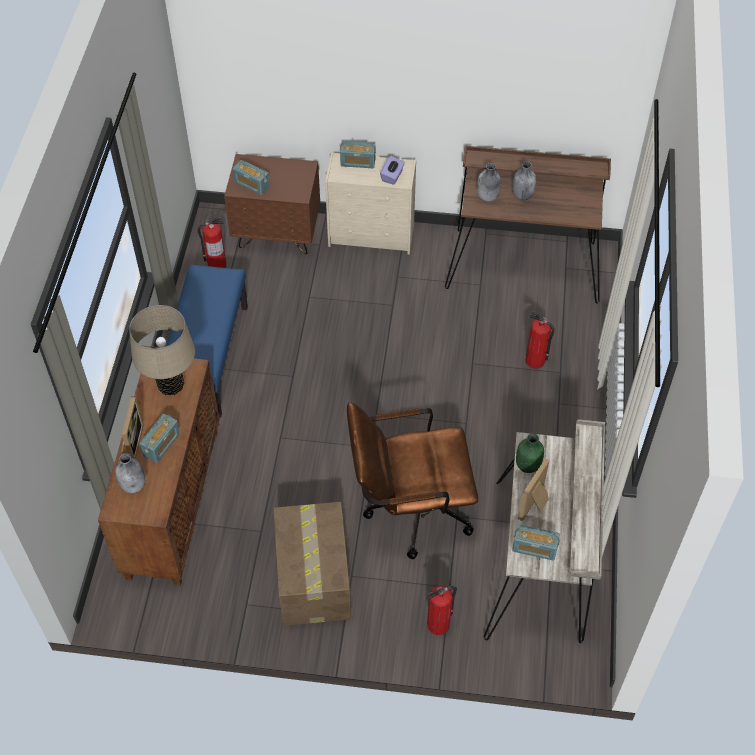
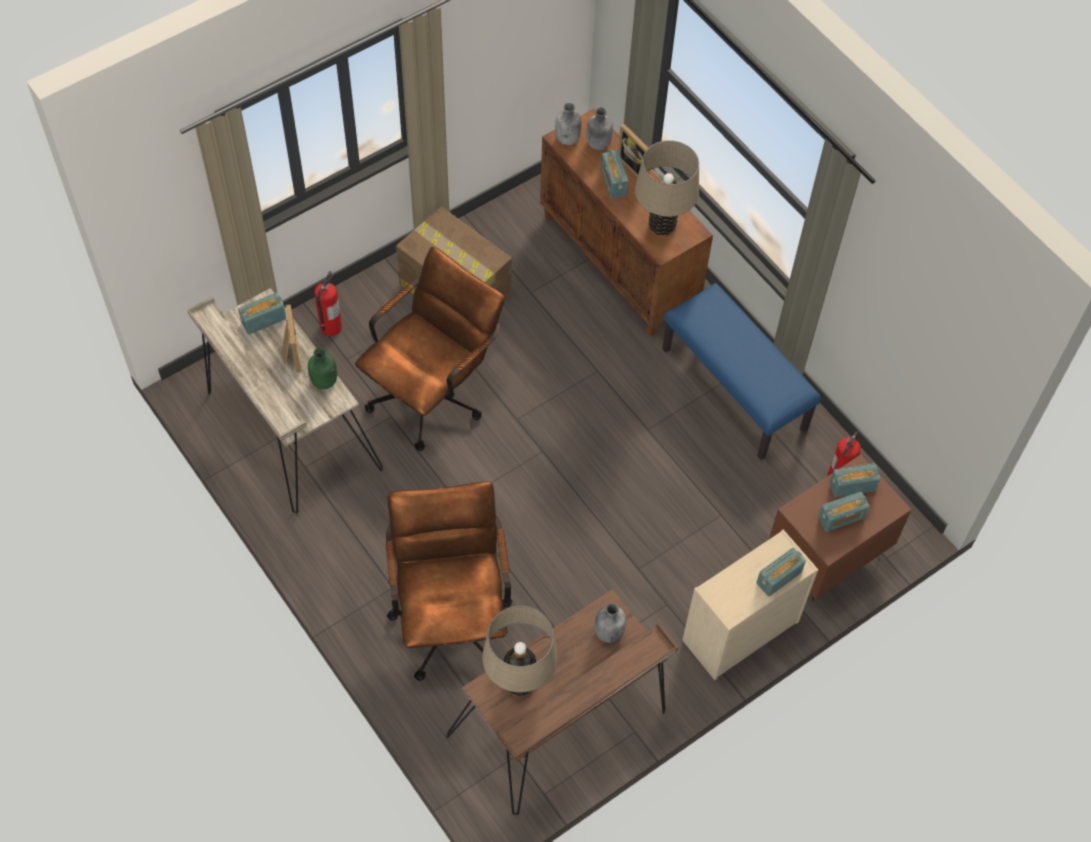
camera: 135 degrees right, 5 degrees up
purple tissue box [380,156,405,185] -> none
grey bottle [512,161,536,200] -> grey bottle moved to [555,103,581,145]
fire extinguisher [526,311,555,369] -> brown office chair [386,482,512,681]
none -> beige table lamp [482,606,558,696]
none -> radio [818,491,869,532]

